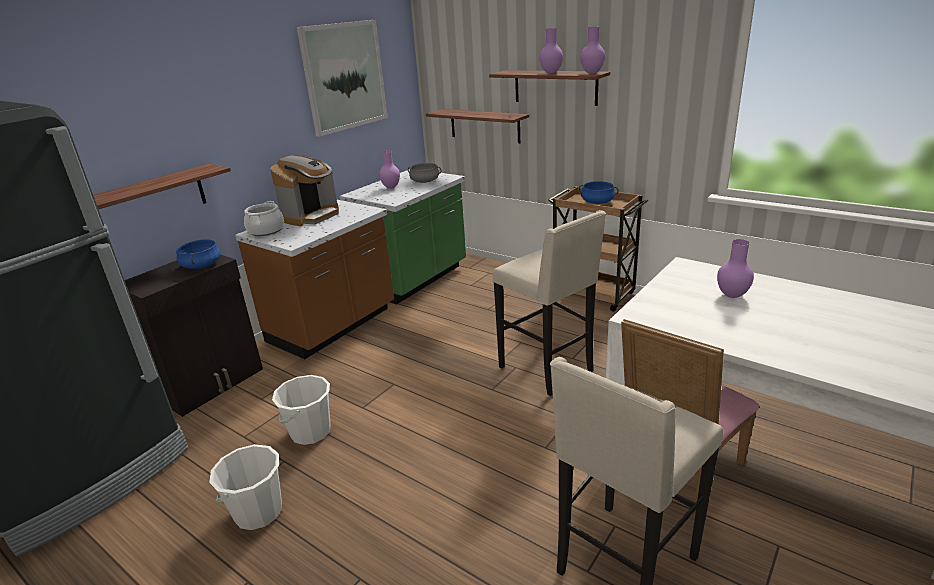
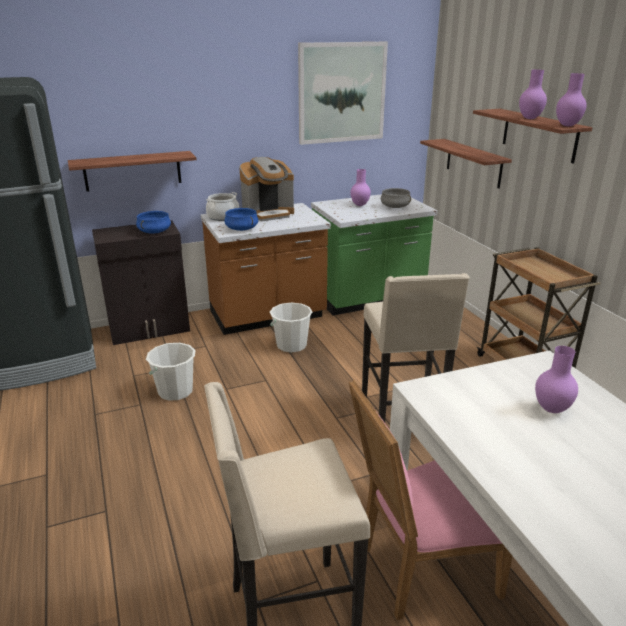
camera: 30 degrees right, 0 degrees up
white bucket [209,444,282,530] -> white bucket moved to [270,303,312,352]
blue cooking pot [579,181,619,204] -> blue cooking pot moved to [225,208,258,231]

